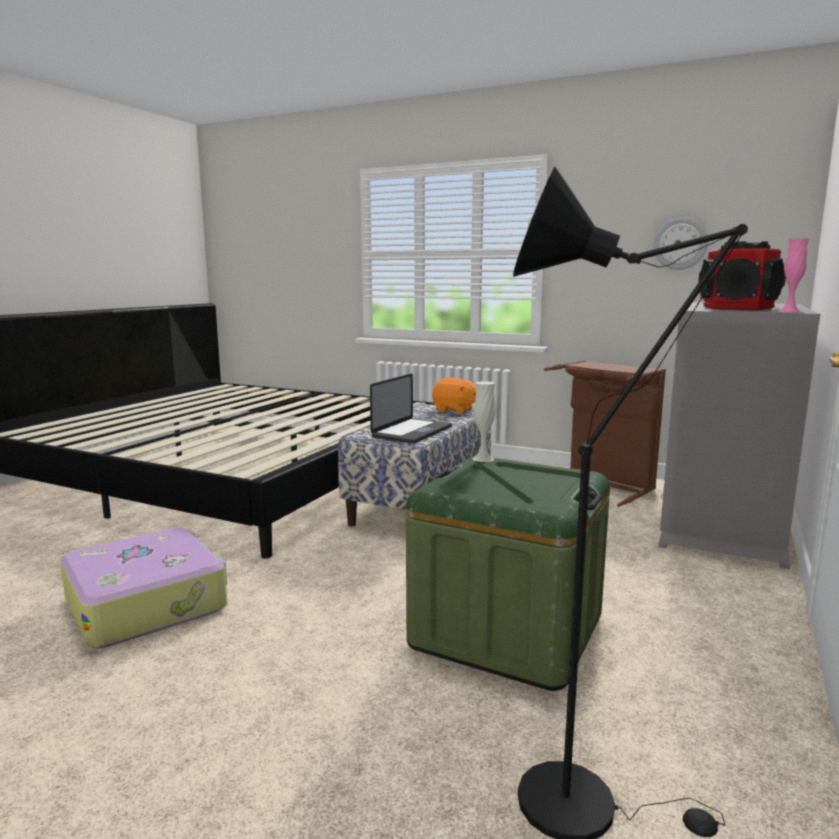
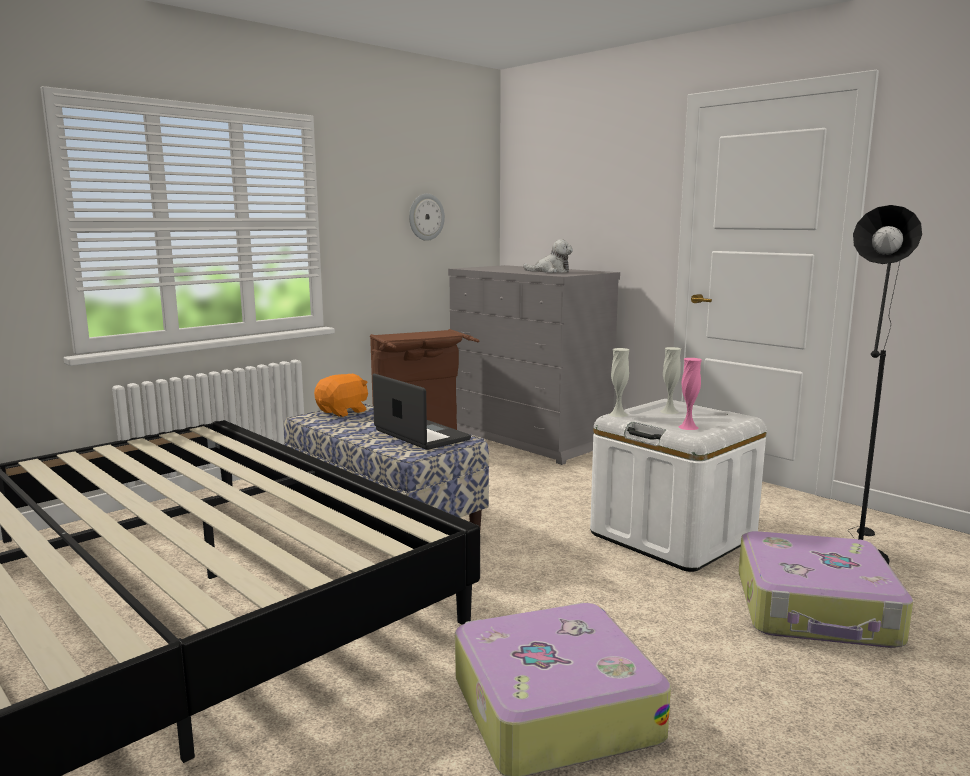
camera: 70 degrees left, 0 degrees up
green storage box [406,456,610,691] -> white storage box [590,399,767,572]
speaker [698,241,786,310] -> plush toy [523,239,573,273]
pink vase [778,238,809,313] -> pink vase moved to [678,358,702,430]
none -> white vase [660,347,681,414]
none -> suitcase [739,531,913,648]

